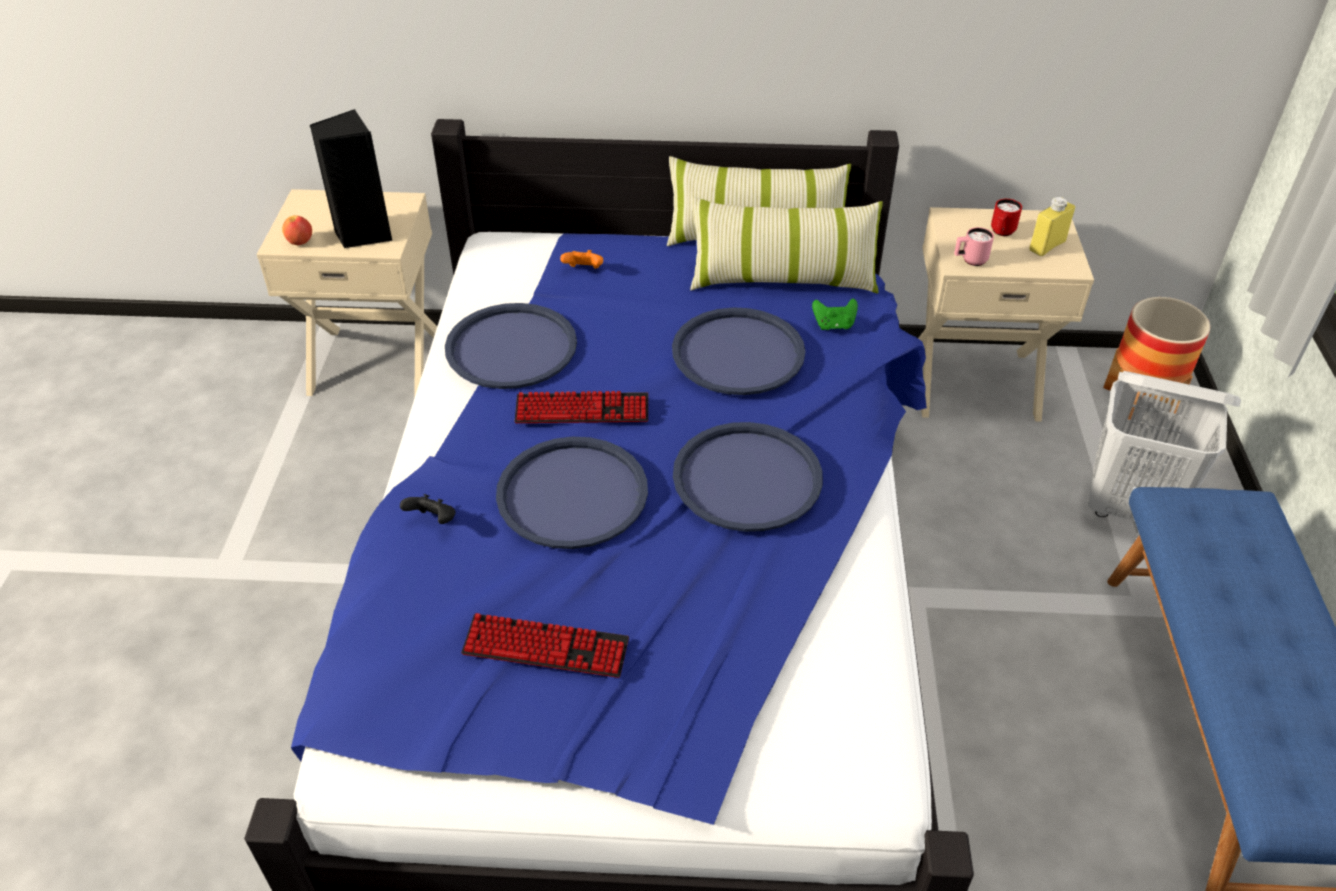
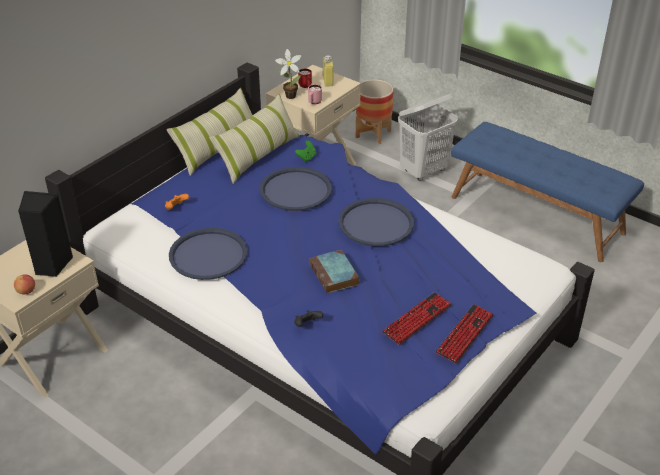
camera: 55 degrees left, 5 degrees down
blue tray [496,437,648,549] -> book [309,250,359,294]
keyboard [515,391,648,423] -> keyboard moved to [435,305,494,364]
none -> potted plant [275,49,302,99]

